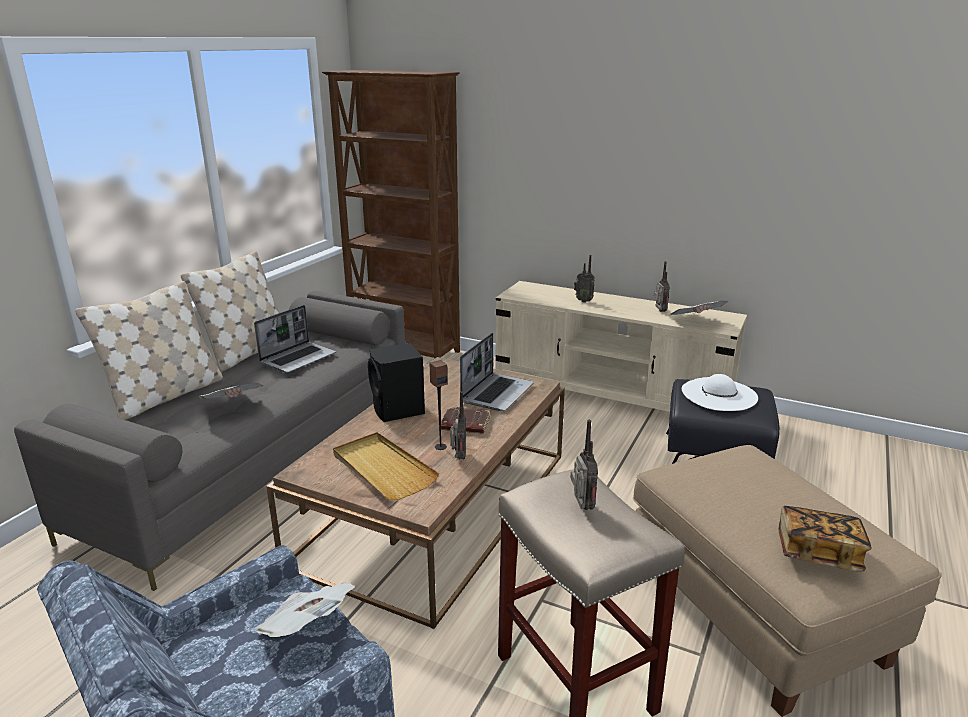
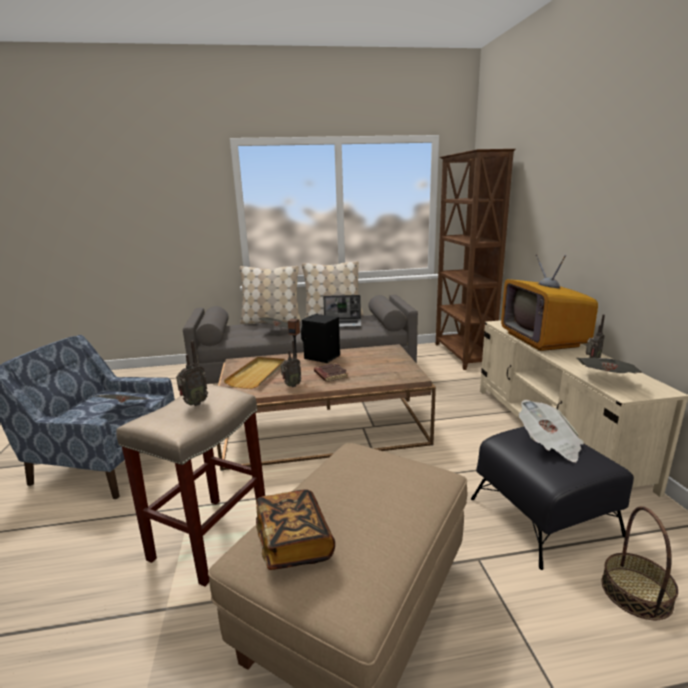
camera: 55 degrees right, 5 degrees down
laptop [460,333,534,411] -> none
radio [574,255,595,303] -> television [501,254,598,351]
white hat [682,374,758,411] -> newspaper [519,400,584,462]
none -> basket [602,506,678,620]

